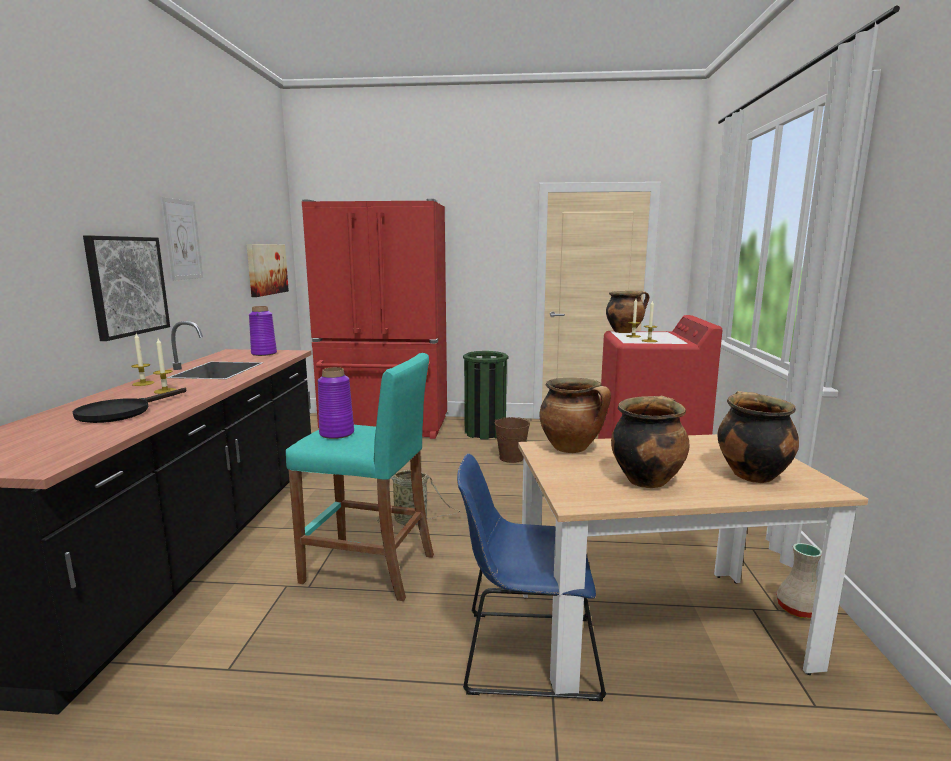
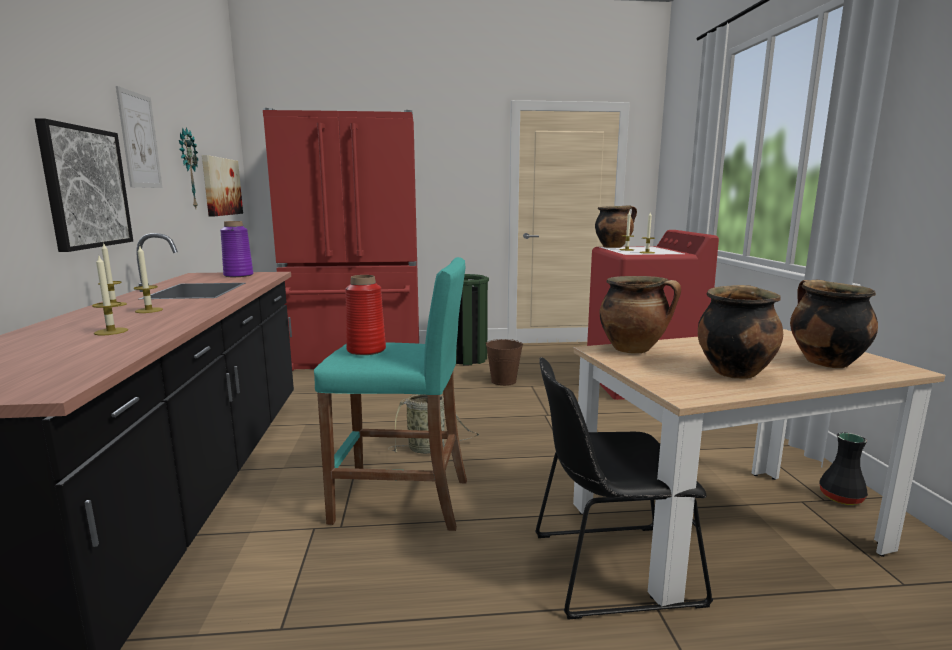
camera: 10 degrees left, 0 degrees up
black frying pan [73,388,186,423] -> candle [92,254,128,335]
purple vase [318,367,354,439] -> red vase [345,275,386,355]
blue chair [457,454,606,701] -> black chair [535,357,713,620]
beige vase [776,543,822,619] -> black vase [820,432,868,505]
none -> wall clock [179,127,198,208]

